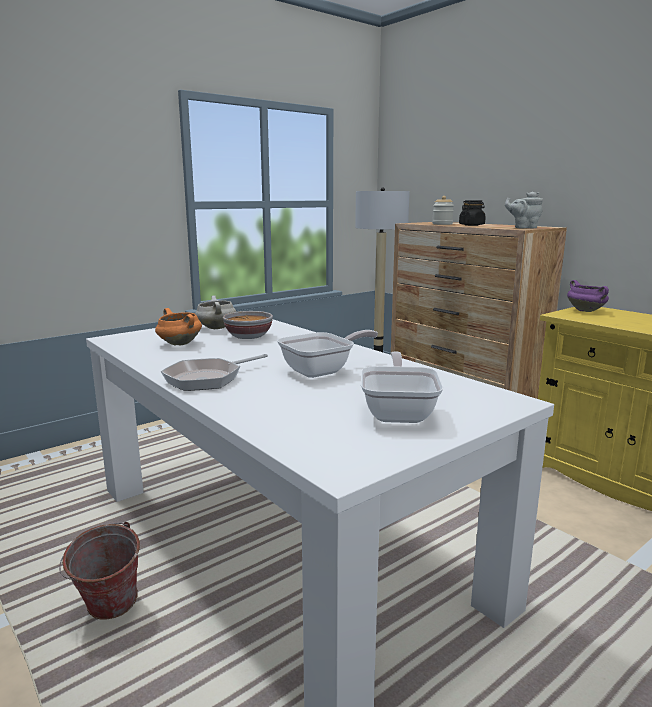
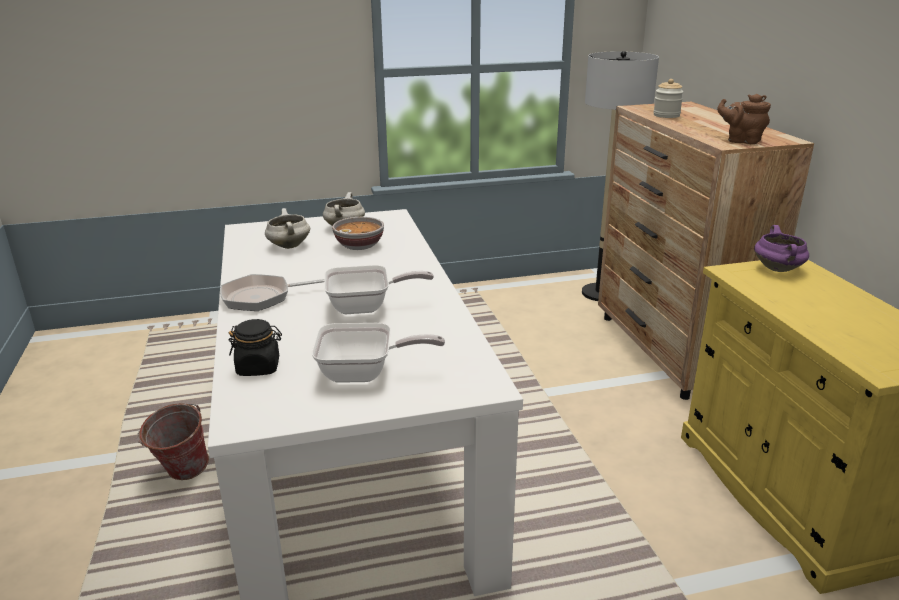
camera: 25 degrees right, 10 degrees up
orange cooking pot [155,308,202,345] -> white cooking pot [265,208,310,249]
frying pan [361,352,443,423] -> frying pan turned 60 degrees clockwise [312,323,445,383]
black jar [459,200,486,226] -> black jar moved to [228,319,282,376]
grey teapot [505,191,543,228] -> brown teapot [717,94,771,144]

